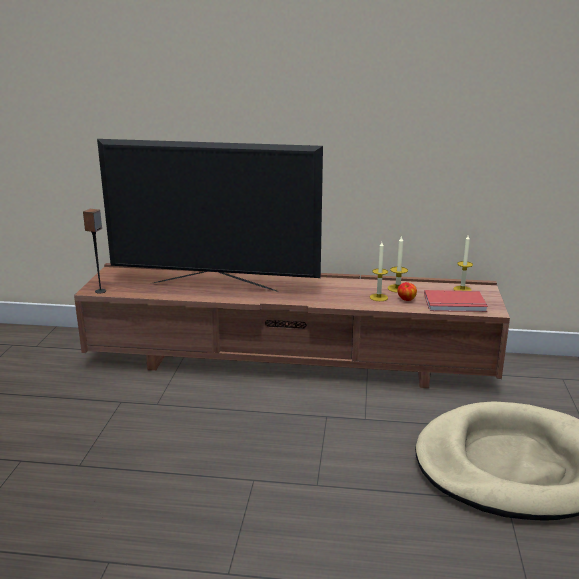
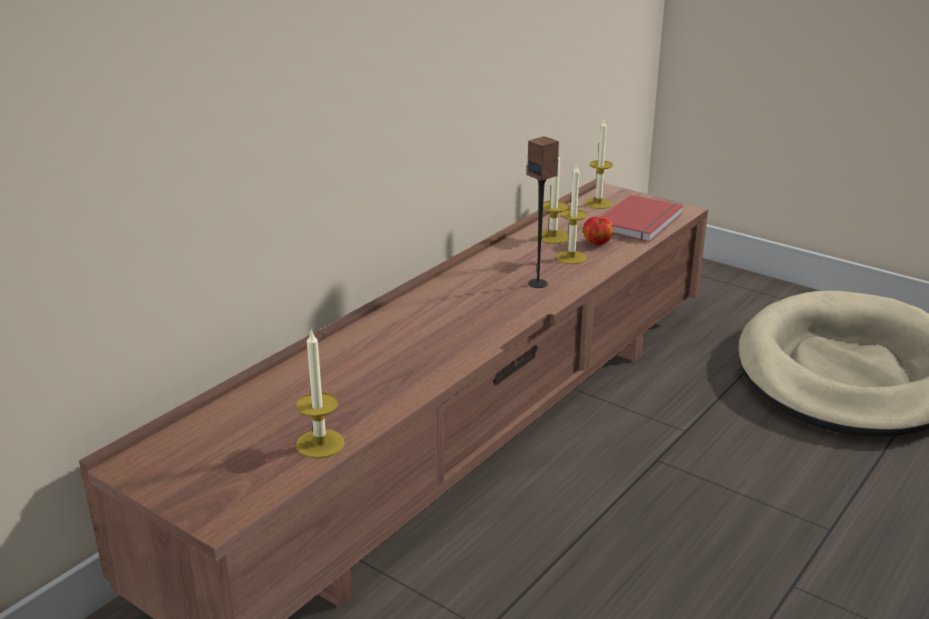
camera: 60 degrees left, 5 degrees up
speaker [83,209,106,294] -> speaker moved to [527,136,559,288]
television [97,139,323,292] -> none
none -> candle [296,329,345,458]

